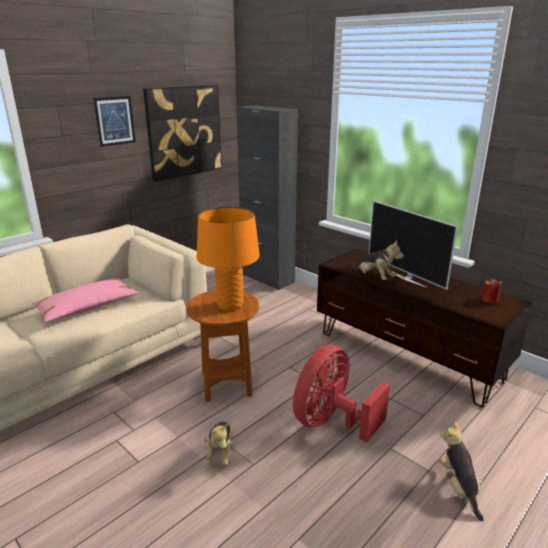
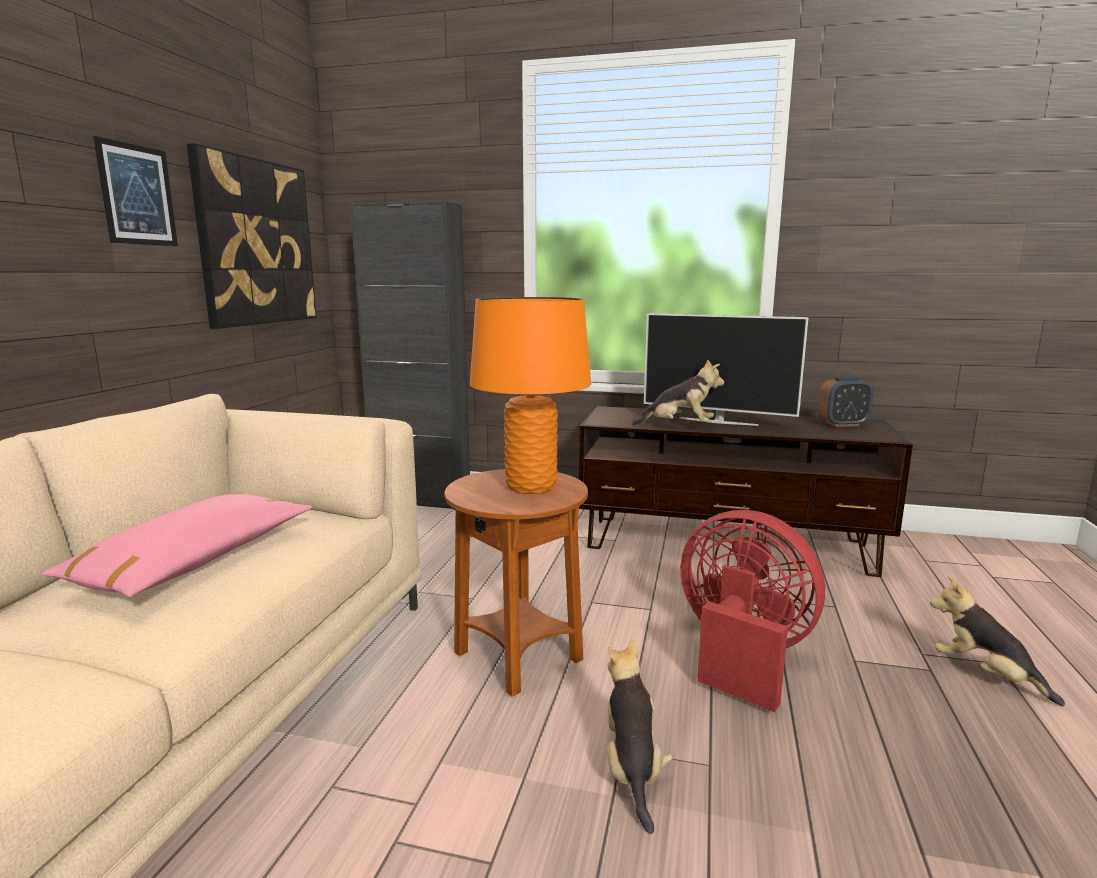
camera: 30 degrees left, 10 degrees down
plush toy [203,421,234,466] -> plush toy turned 150 degrees counterclockwise [607,639,673,834]
red fan [293,345,390,443] -> red fan turned 120 degrees clockwise [680,510,825,712]
red candle [481,278,502,303] -> alarm clock [818,376,873,427]

